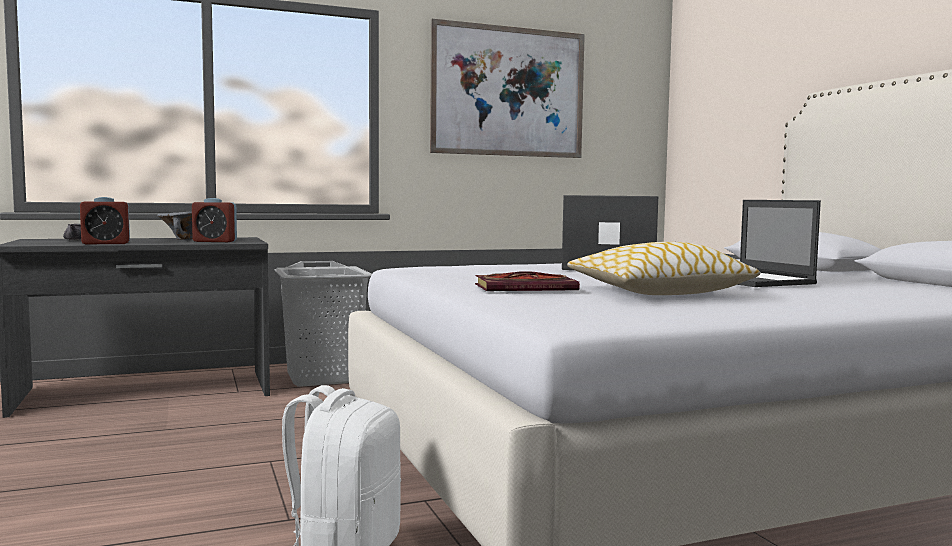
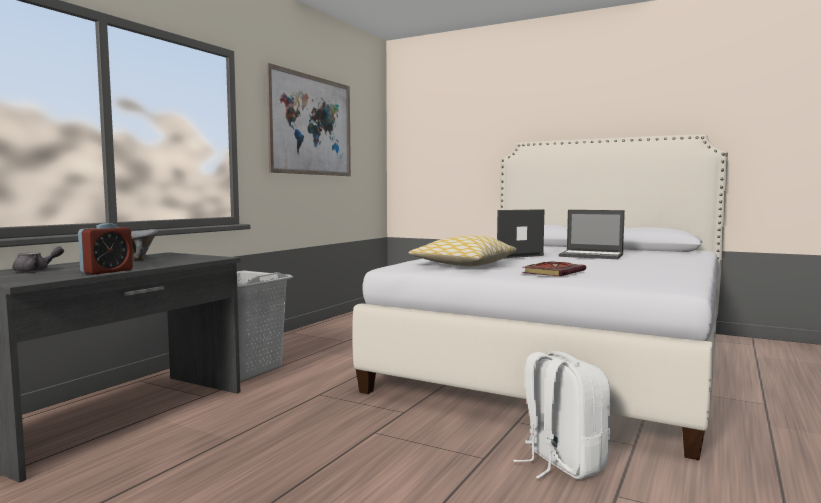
camera: 40 degrees left, 0 degrees up
alarm clock [192,198,237,242] -> none
pillow [567,242,760,295] -> pillow moved to [409,236,517,266]

